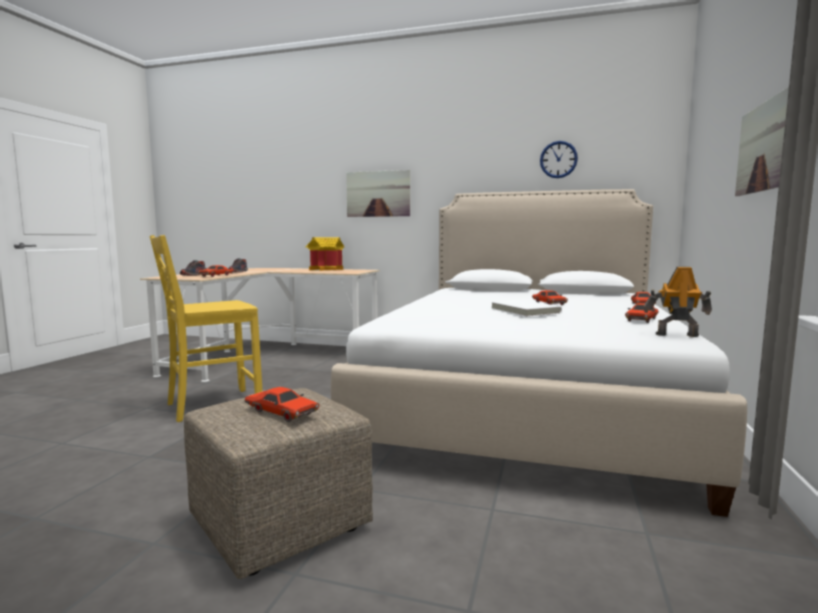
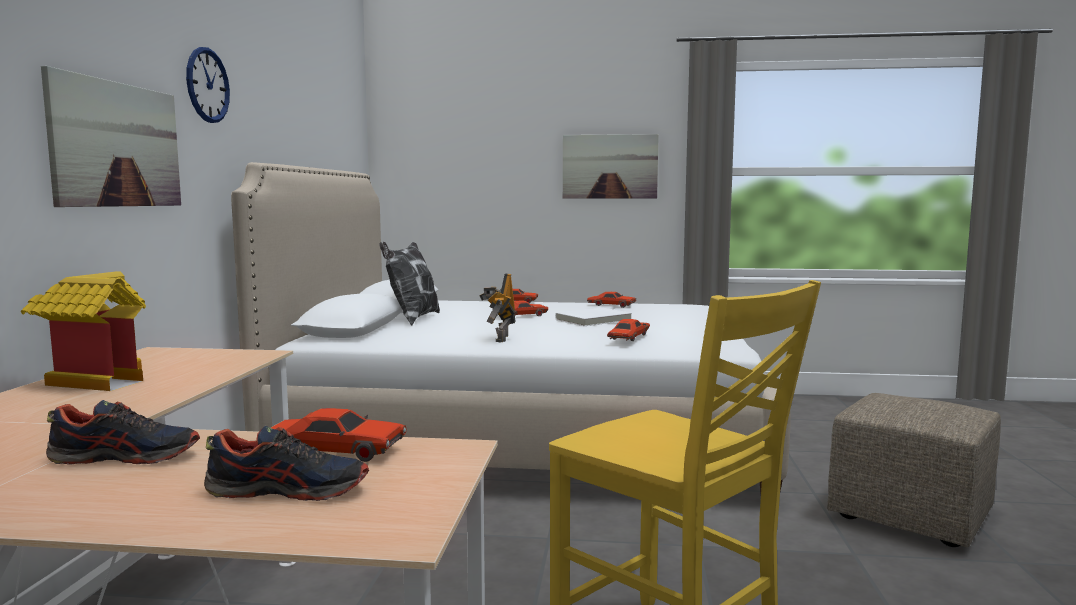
camera: 100 degrees left, 0 degrees up
red toy car [244,387,319,422] -> red toy car moved to [607,319,650,341]
wall clock [540,141,578,178] -> wall clock moved to [186,47,230,123]
toy robot [644,267,712,337] -> toy robot moved to [479,273,516,342]
none -> pillow [379,242,440,326]

